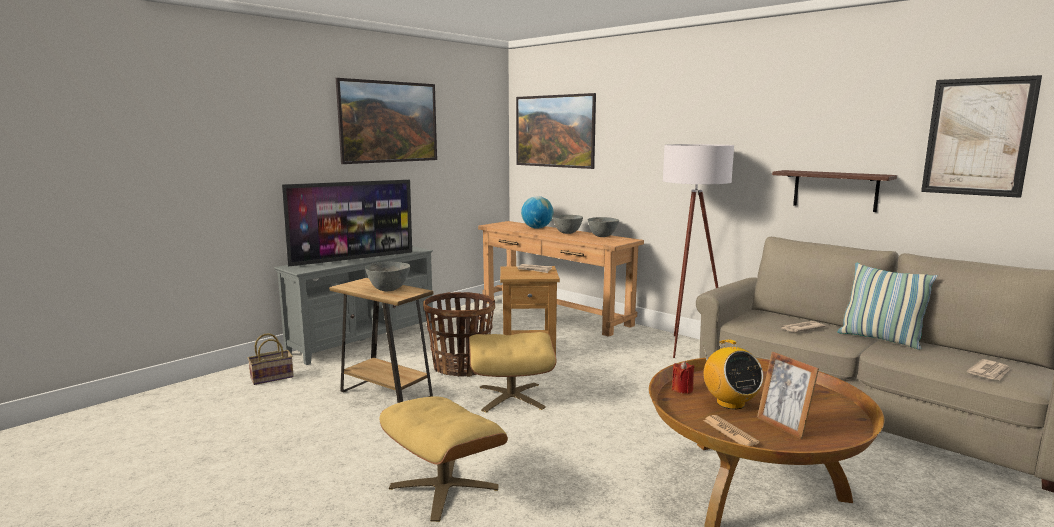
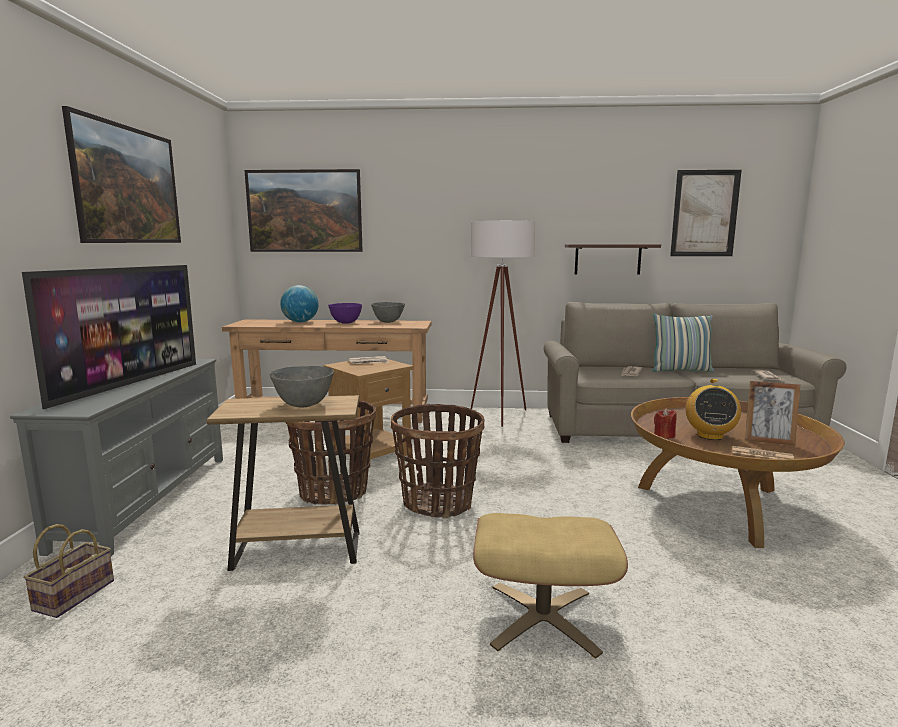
camera: 40 degrees left, 0 degrees up
beige ottoman [469,332,557,413] -> basket [391,404,485,518]
grey bowl [553,215,583,234] -> purple bowl [328,303,362,324]
radio [704,340,763,410] -> radio turned 75 degrees clockwise [686,379,741,440]

